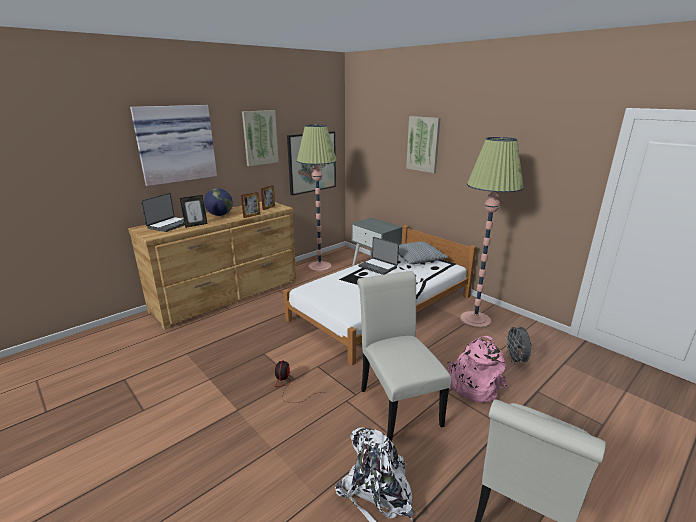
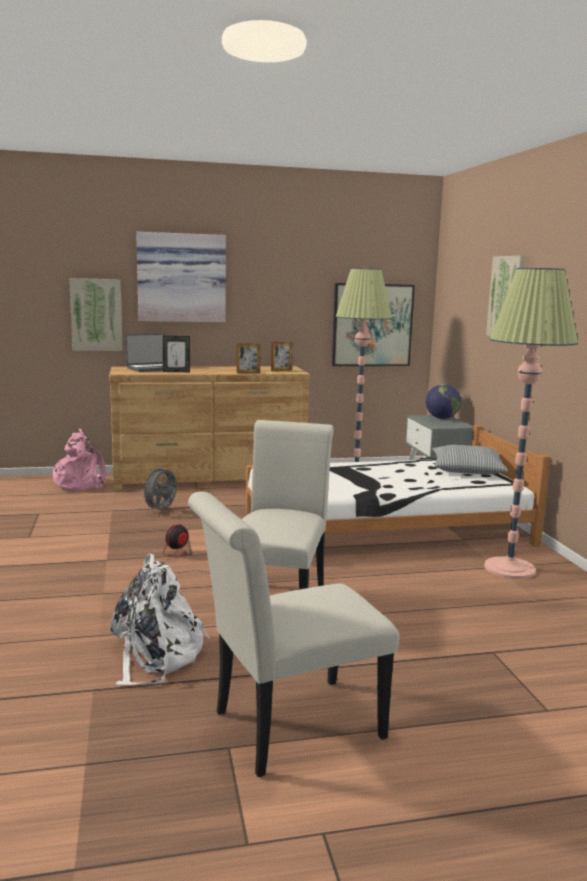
camera: 30 degrees right, 10 degrees down
globe [204,188,233,216] -> globe moved to [426,384,461,419]
picture [242,110,279,166] -> picture moved to [69,278,123,351]
laptop [358,237,399,275] -> none
pink backpack [447,336,507,403] -> pink backpack moved to [50,429,106,491]
grey fan [505,326,531,365] -> grey fan moved to [141,466,177,511]

